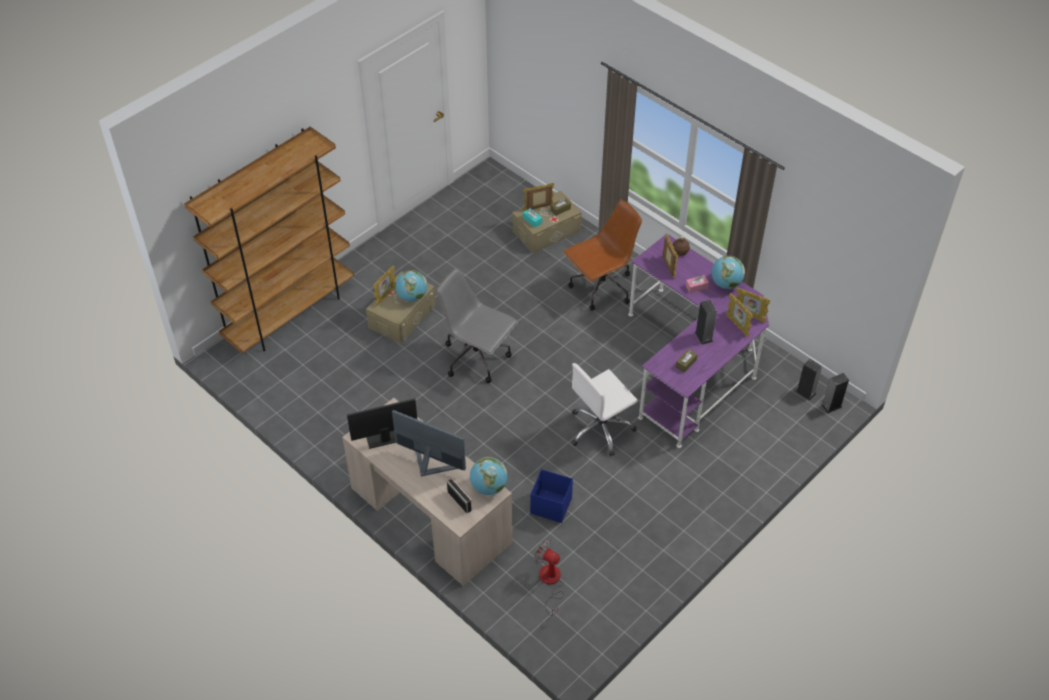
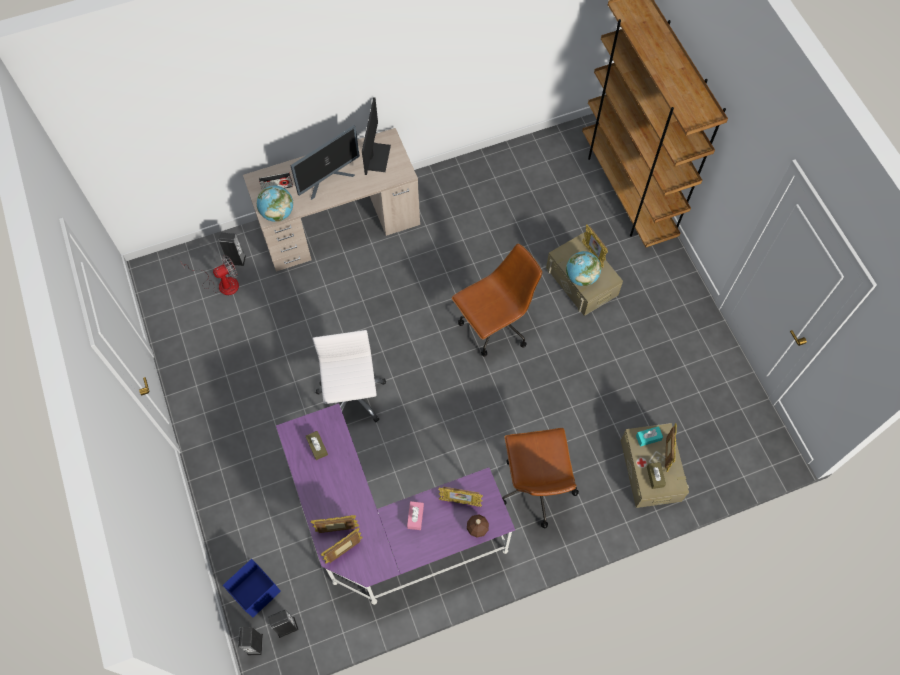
camera: 115 degrees right, 15 degrees up
grey office chair [437,268,518,383] -> brown office chair [452,244,542,357]
blue storage box [530,469,573,523] -> blue storage box moved to [223,559,281,617]
speaker [695,300,717,345] -> speaker moved to [219,232,246,266]
globe [712,256,745,289] -> none

